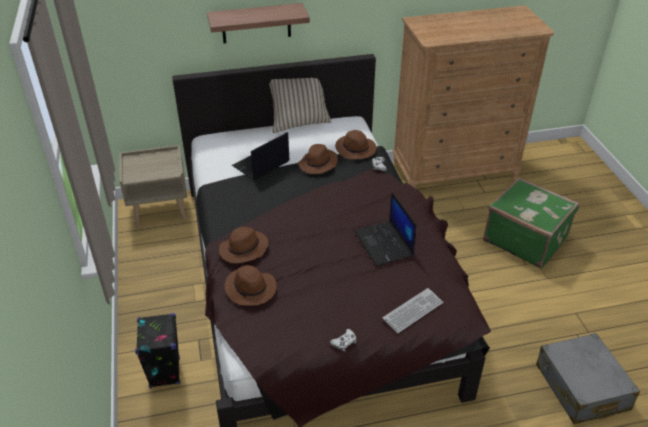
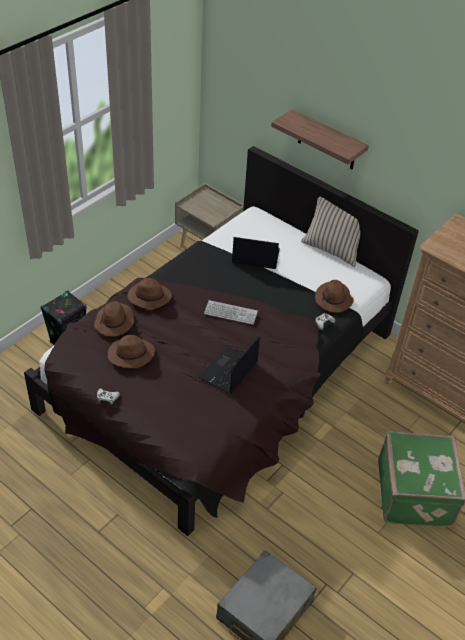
camera: 50 degrees right, 5 degrees up
brown hat [298,144,338,174] -> brown hat moved to [108,335,155,368]
keyboard [382,288,443,333] -> keyboard moved to [204,300,258,325]

